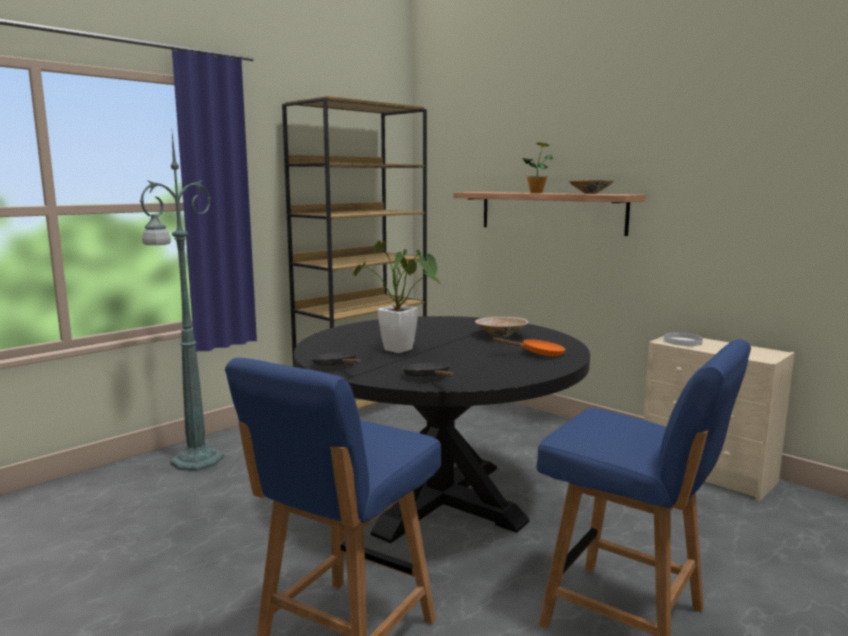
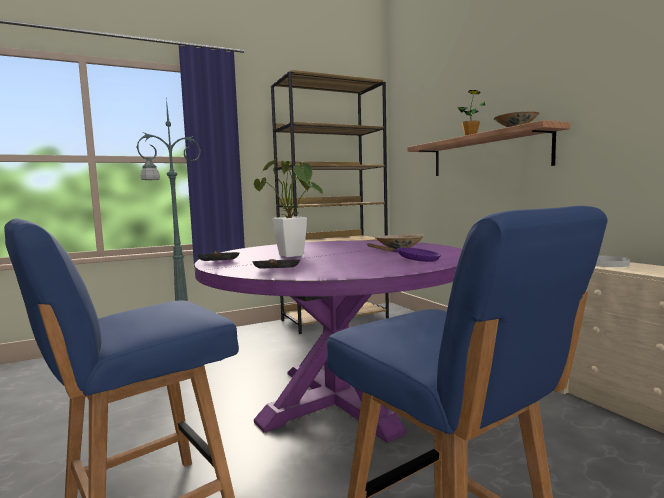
camera: 20 degrees right, 5 degrees down
black dining table [294,316,590,543] -> purple dining table [194,241,462,443]
orange frying pan [492,337,566,356] -> purple frying pan [367,243,441,262]

